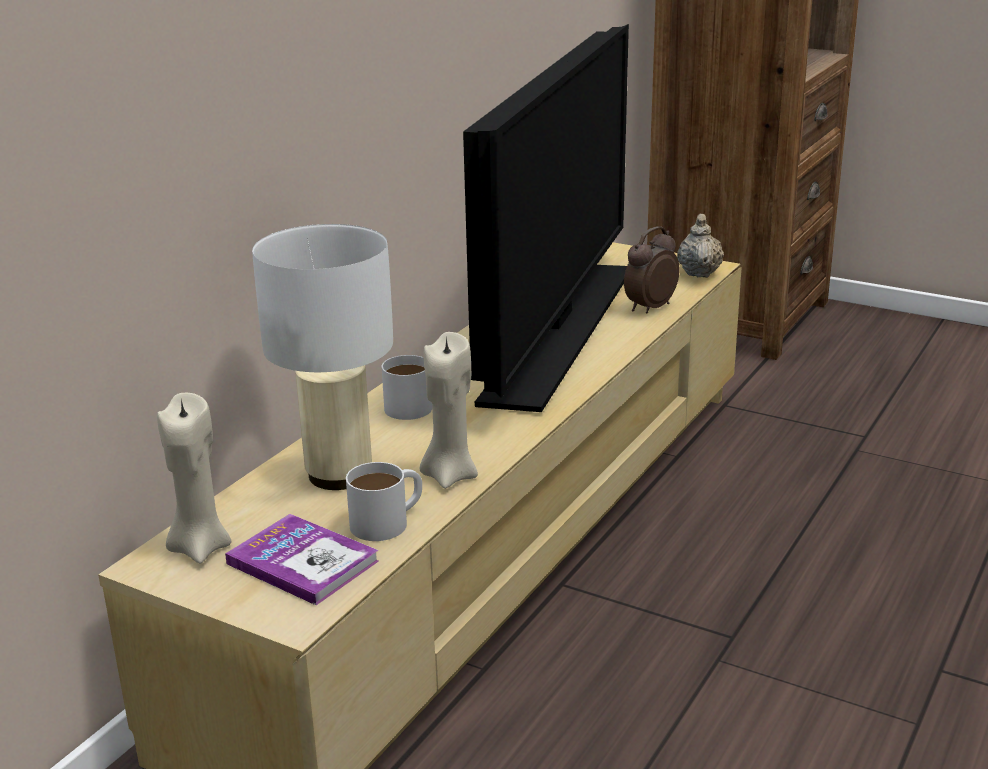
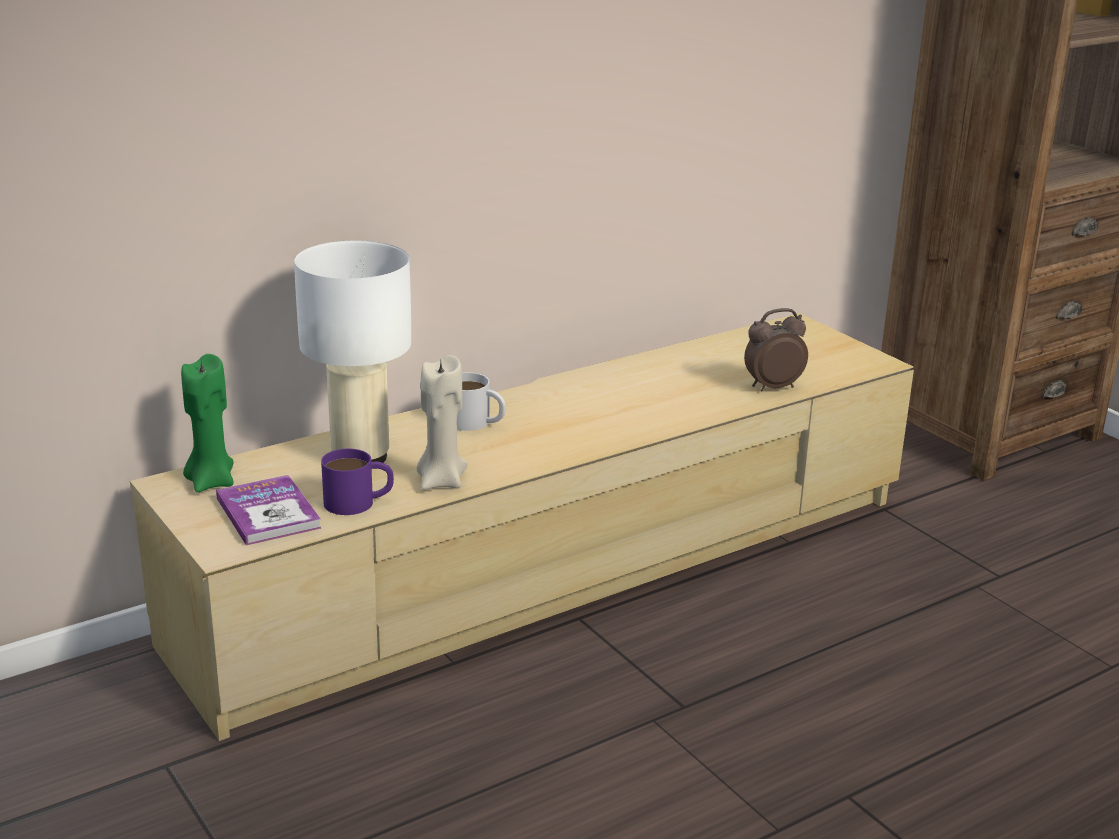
camera: 25 degrees right, 0 degrees up
beige candle [157,393,232,564] -> green candle [181,354,234,493]
white mug [346,462,422,541] -> purple mug [321,449,394,515]
television [463,24,629,412] -> none
beige teapot [677,214,724,278] -> none

